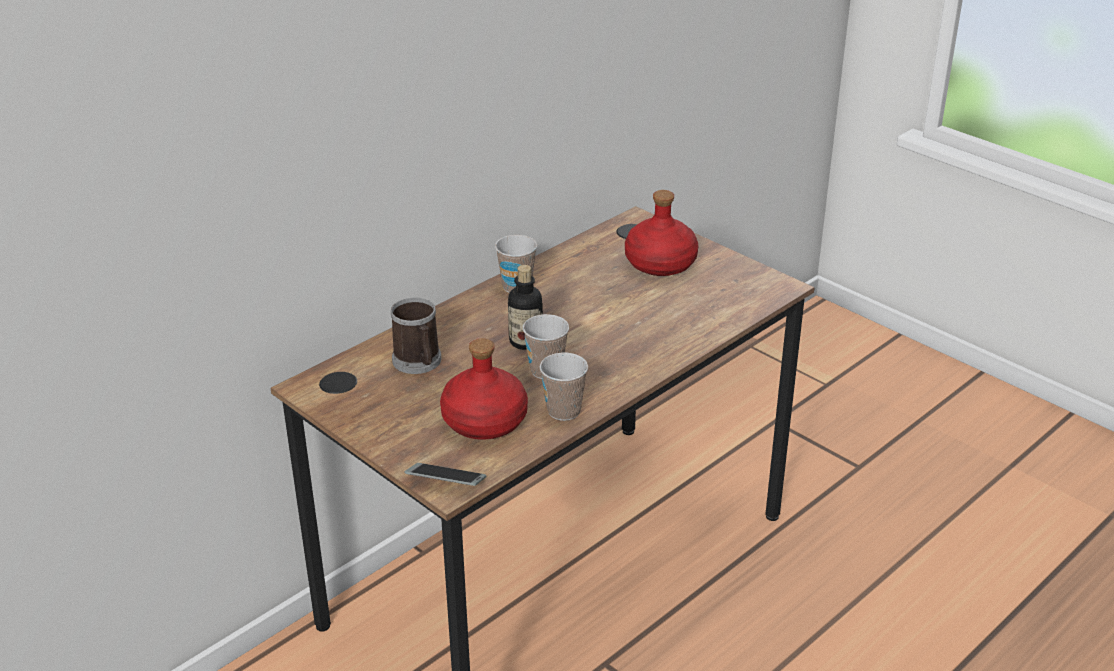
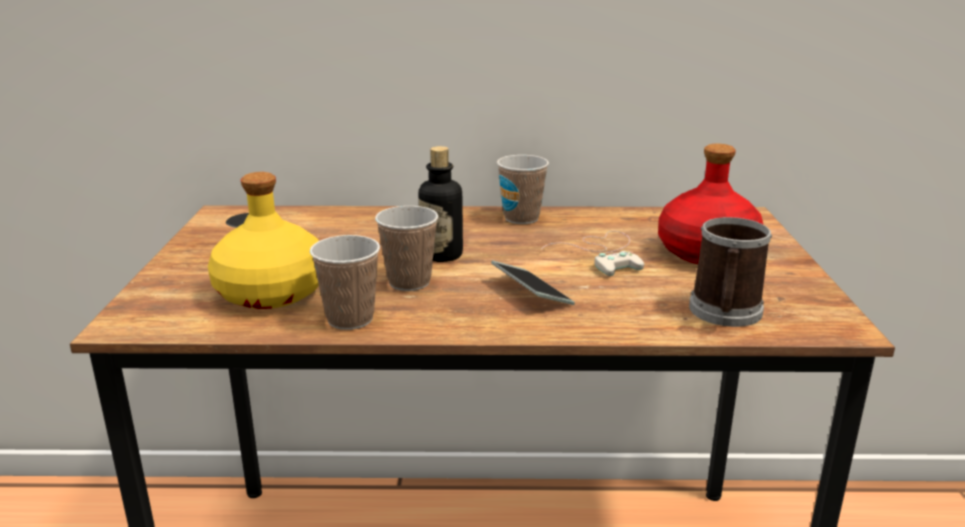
camera: 45 degrees right, 10 degrees down
mug [391,298,441,374] -> mug moved to [689,217,772,327]
phone [405,463,486,486] -> phone moved to [491,260,575,305]
red bottle [440,338,528,439] -> yellow bottle [208,172,319,309]
none -> white game controller [542,231,644,276]

